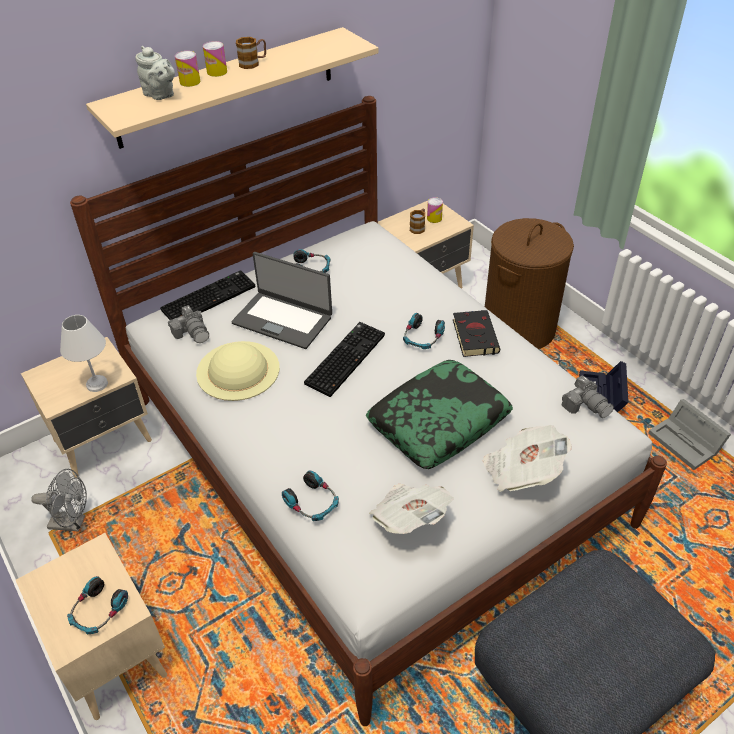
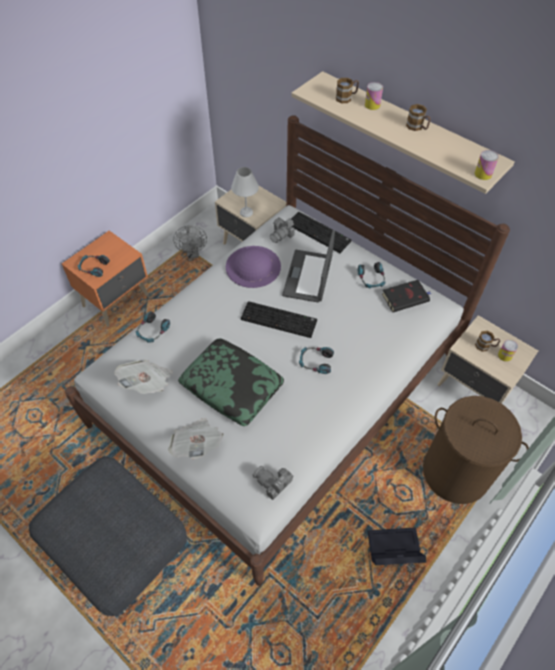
camera: 75 degrees right, 10 degrees up
beige nightstand [16,533,167,720] -> orange nightstand [62,231,149,327]
grey teapot [136,46,175,100] -> mug [336,78,359,103]
beige hat [196,341,280,401] -> purple hat [226,246,281,288]
can [203,41,227,77] -> can moved to [475,150,499,180]
black book [453,310,500,357] -> black book moved to [382,280,431,312]
camera [562,375,614,418] -> camera turned 90 degrees clockwise [253,466,294,500]
grey storage box [648,399,731,470] -> none

